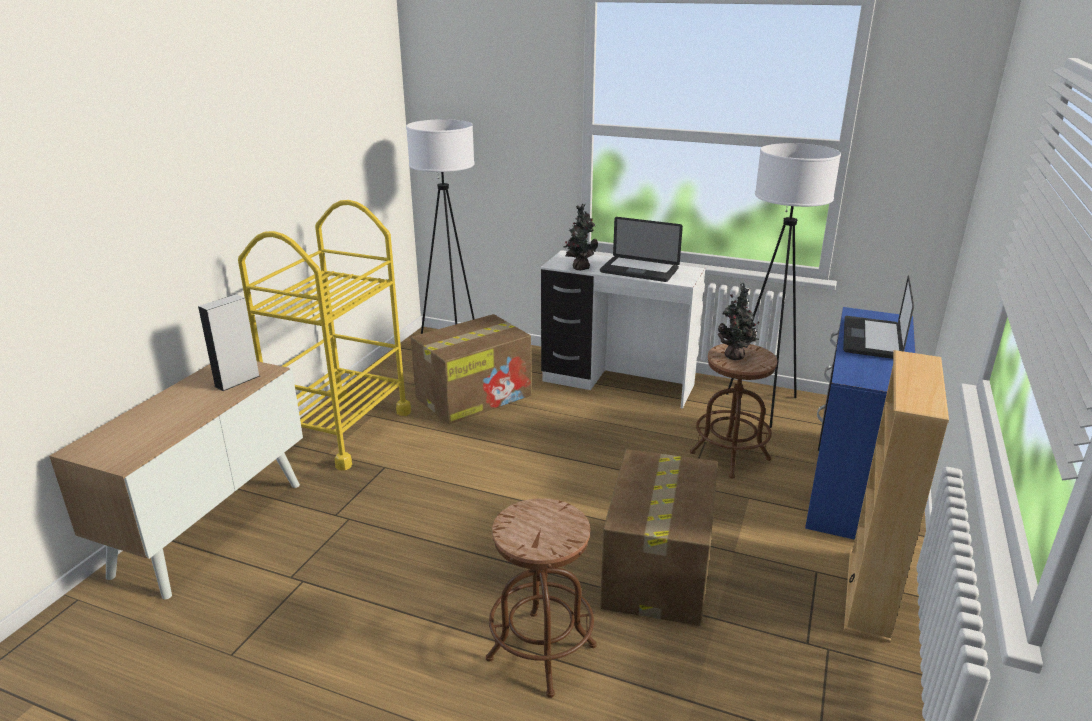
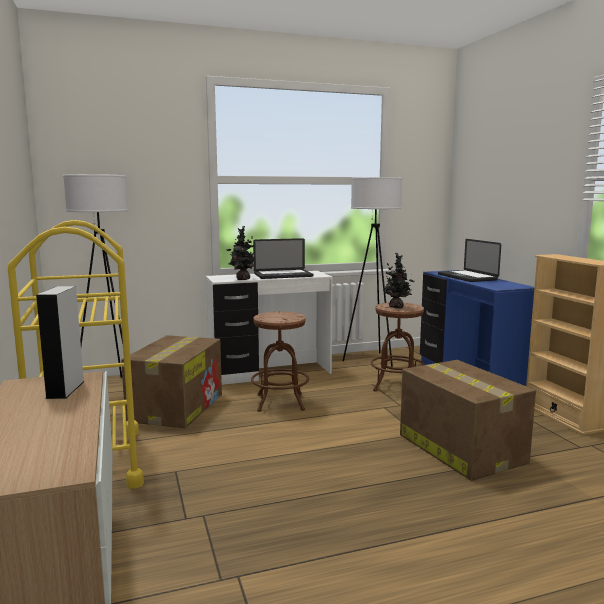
camera: 40 degrees left, 15 degrees down
brown stool [486,498,597,698] -> brown stool moved to [251,312,309,412]

